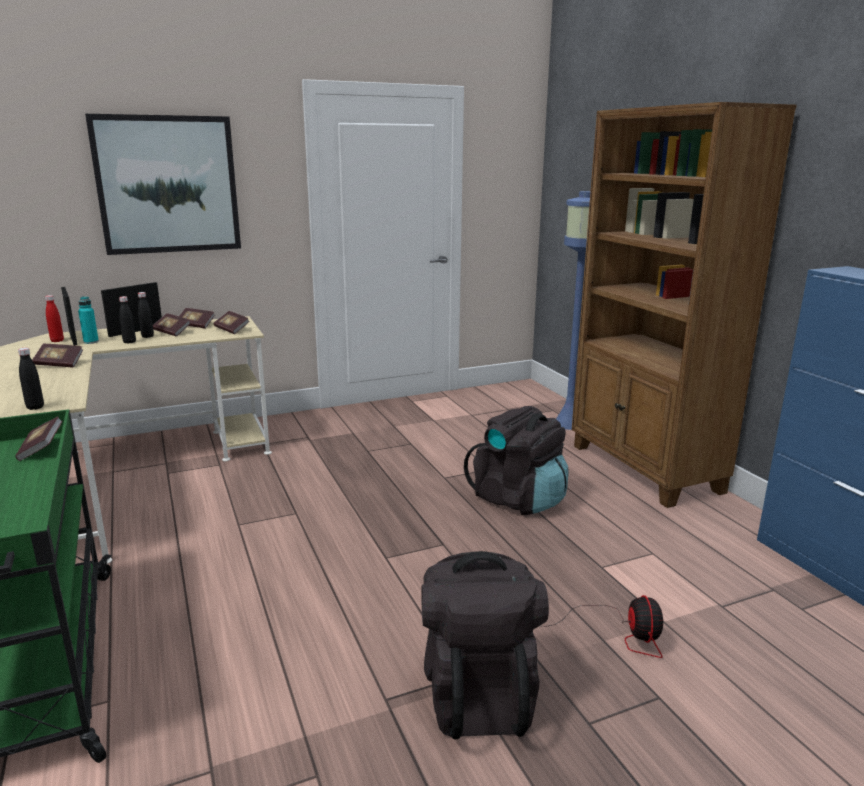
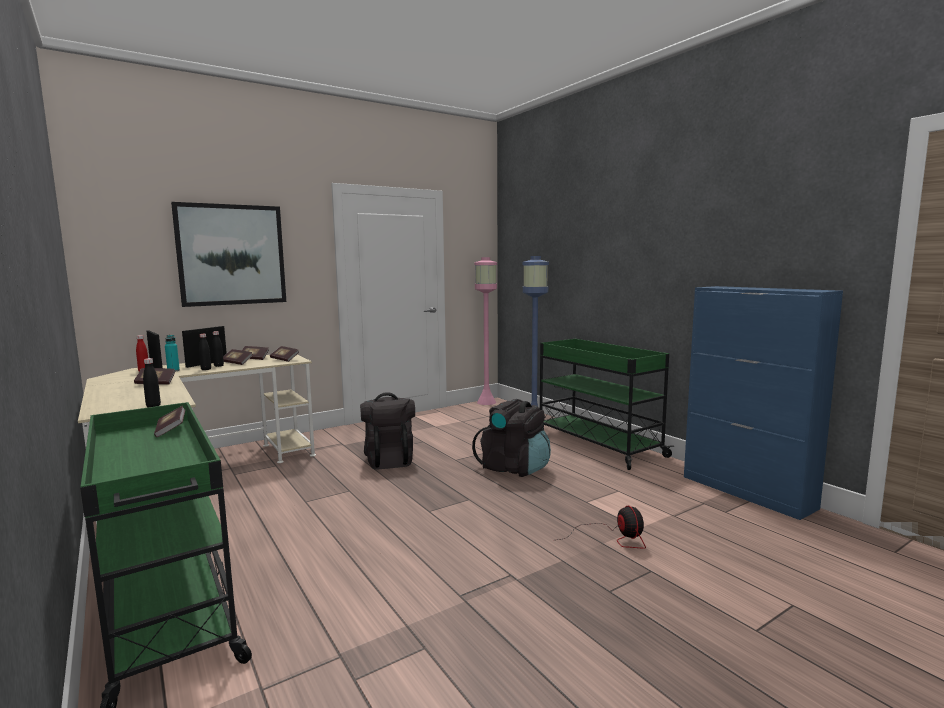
camera: 10 degrees left, 10 degrees down
black backpack [421,551,549,740] -> black backpack moved to [360,392,415,470]
brown bookcase [572,102,797,508] -> green cart [540,339,674,470]
none -> pink floor lamp [474,257,497,405]

